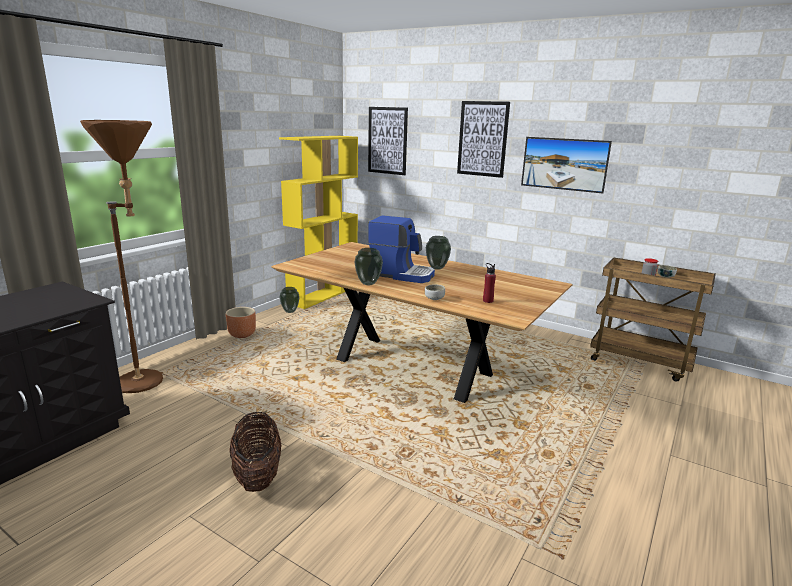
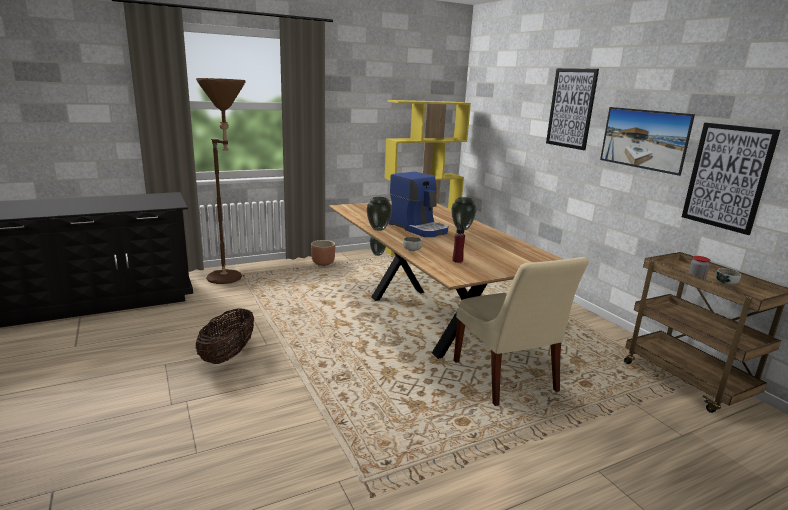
camera: 30 degrees right, 0 degrees up
picture [368,107,408,175] -> picture moved to [682,123,780,235]
none -> beige chair [454,257,589,406]

